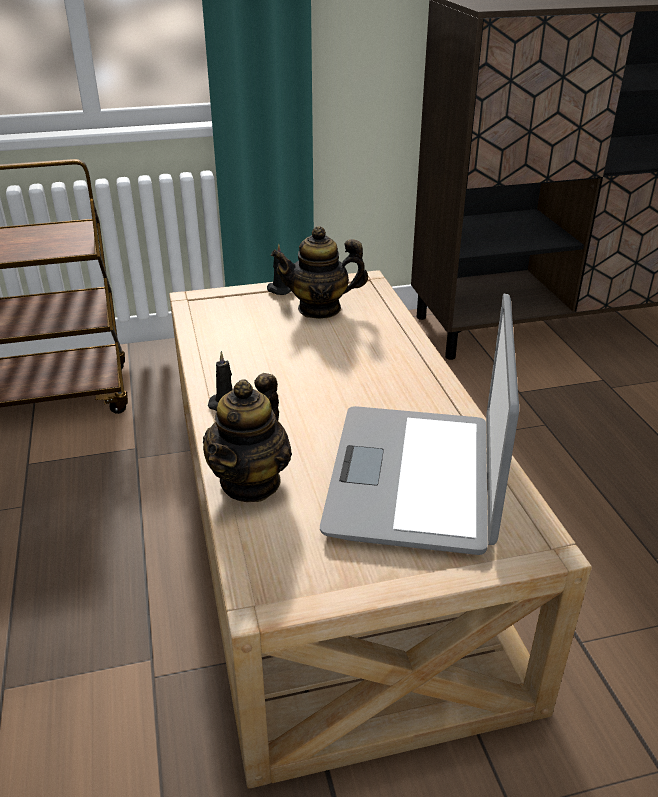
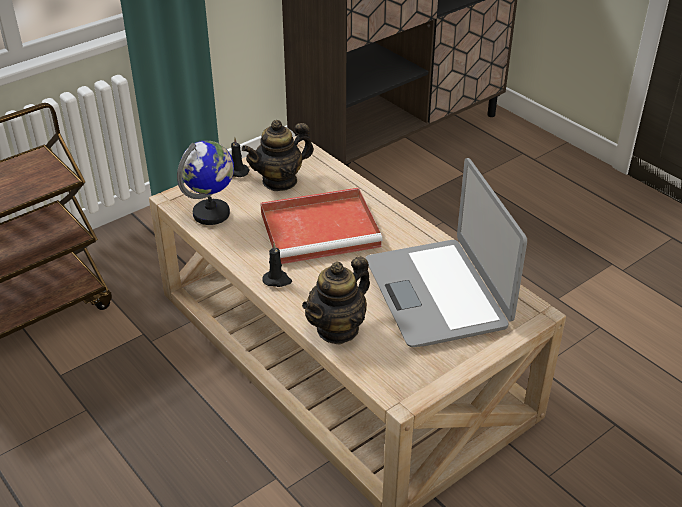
camera: 25 degrees left, 5 degrees up
teapot [203,373,292,502] -> teapot turned 45 degrees clockwise [302,256,370,345]
none -> globe [177,141,234,225]
none -> red tray [260,188,383,264]

